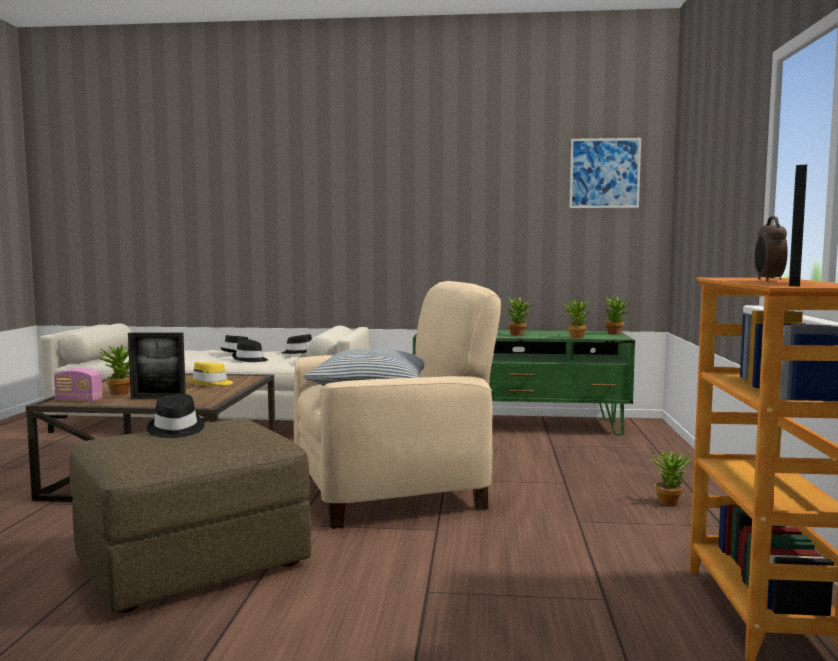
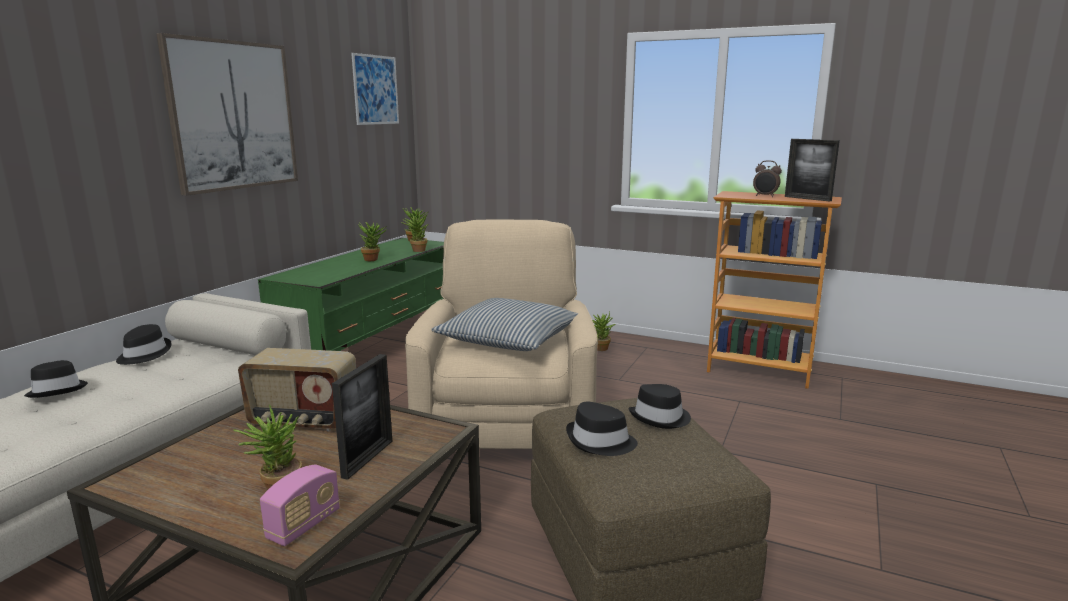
camera: 70 degrees left, 10 degrees up
yellow hat [188,362,233,386] -> radio [238,348,356,431]
black hat [232,339,268,362] -> black hat moved to [628,384,691,429]
none -> picture [156,33,298,196]

